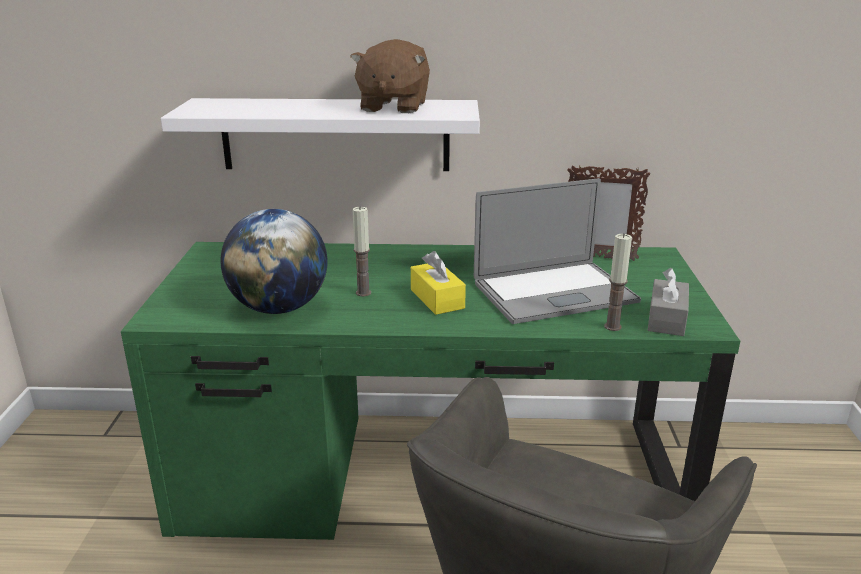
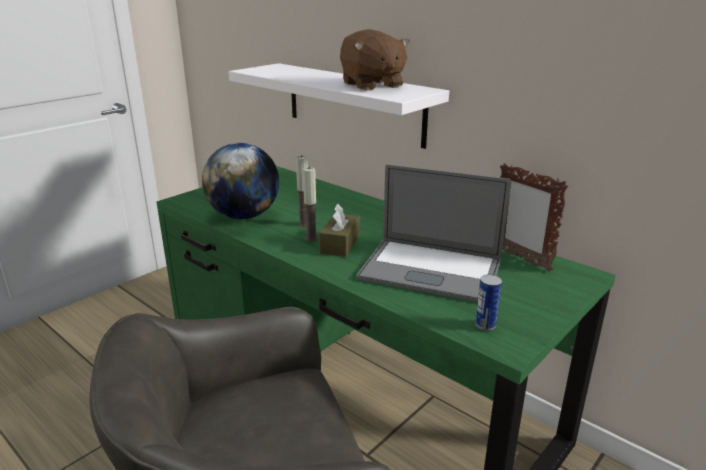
camera: 40 degrees right, 0 degrees up
brown plush toy [350,39,430,113] -> brown plush toy turned 75 degrees counterclockwise [340,29,410,91]
yellow tissue box [411,251,466,315] -> brown tissue box [319,204,360,257]
candle [604,233,632,331] -> candle moved to [303,167,318,242]
grey tissue box [648,268,689,336] -> can [476,274,502,331]

